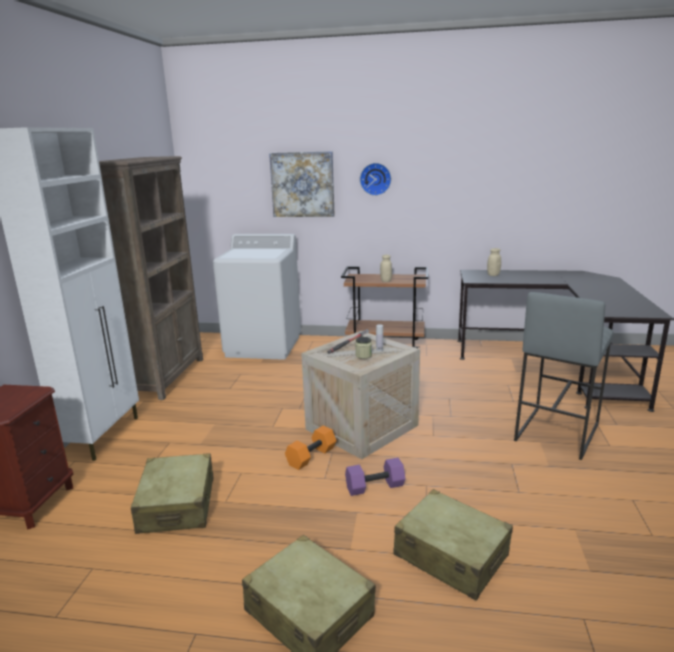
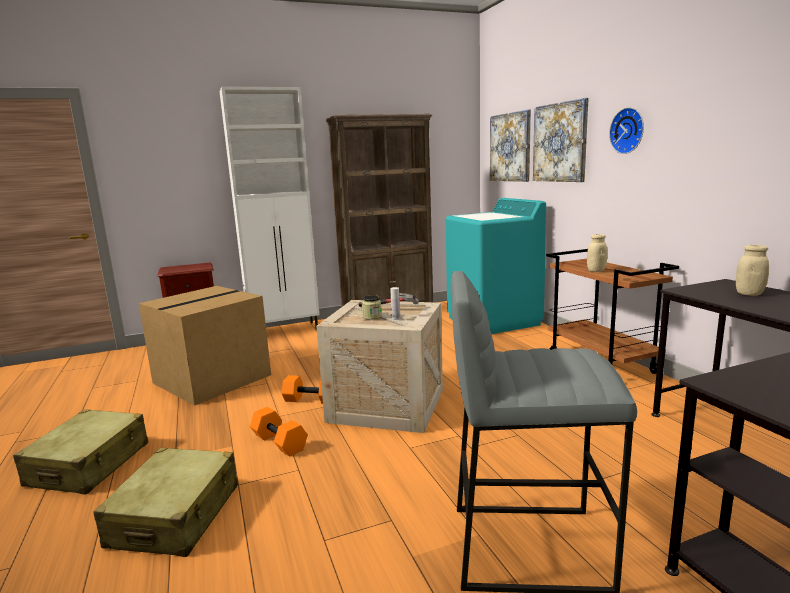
camera: 60 degrees right, 5 degrees down
beige suitcase [131,453,213,534] -> cardboard box [139,286,271,406]
white washing machine [213,234,301,360] -> turquoise washing machine [446,198,546,334]
purple dumbbell [345,458,406,496] -> orange dumbbell [250,407,308,456]
none -> picture [490,110,531,182]

